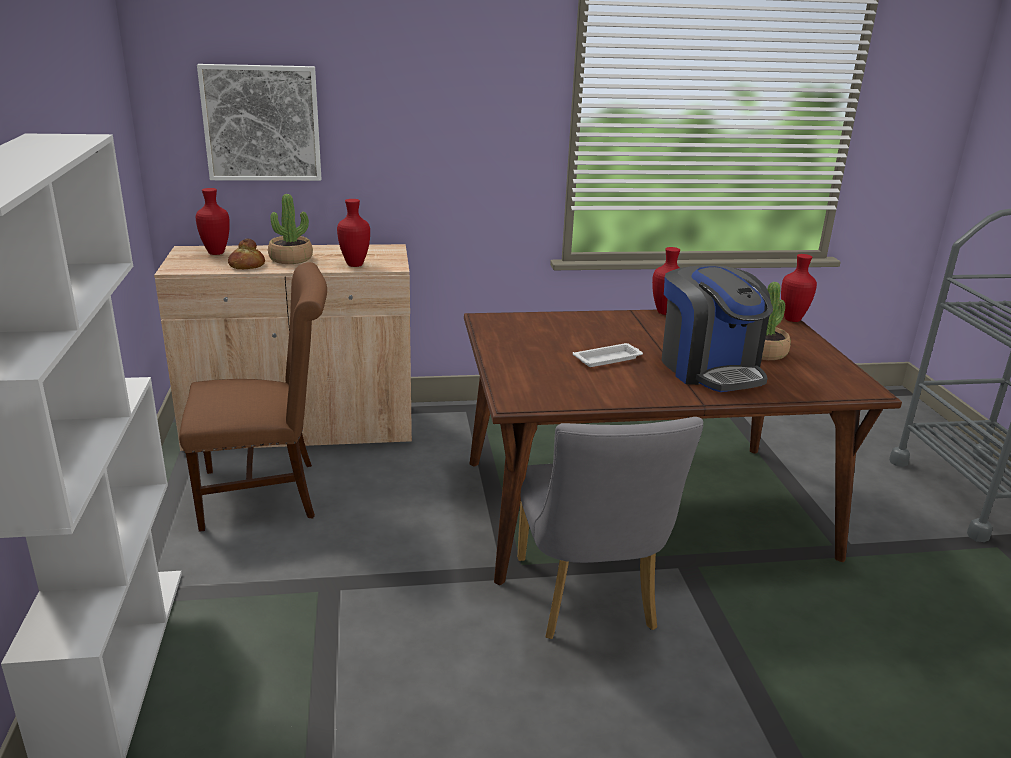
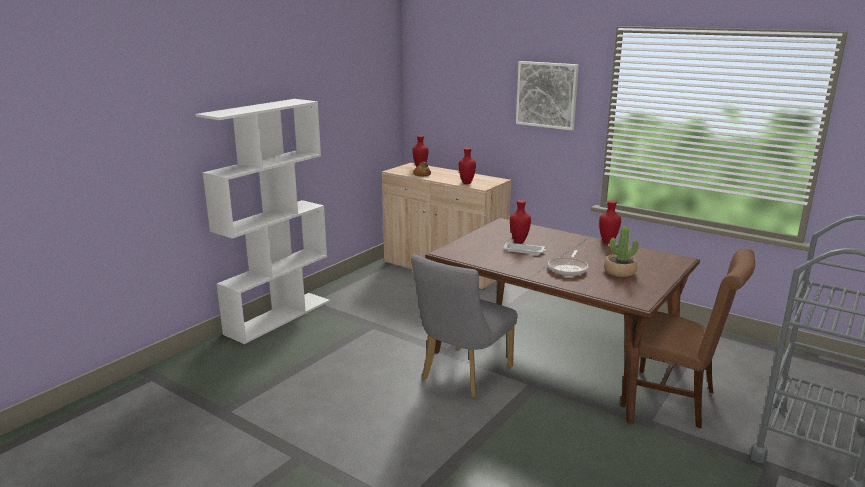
camera: 45 degrees right, 5 degrees down
brown chair [179,262,327,532] -> brown chair moved to [621,249,755,429]
picture [197,64,322,181] -> picture moved to [516,61,579,130]
potted plant [268,194,313,264] -> none
coffee machine [661,265,773,392] -> frying pan [548,250,588,276]
red vase [781,254,817,322] -> red vase moved to [510,200,531,243]

